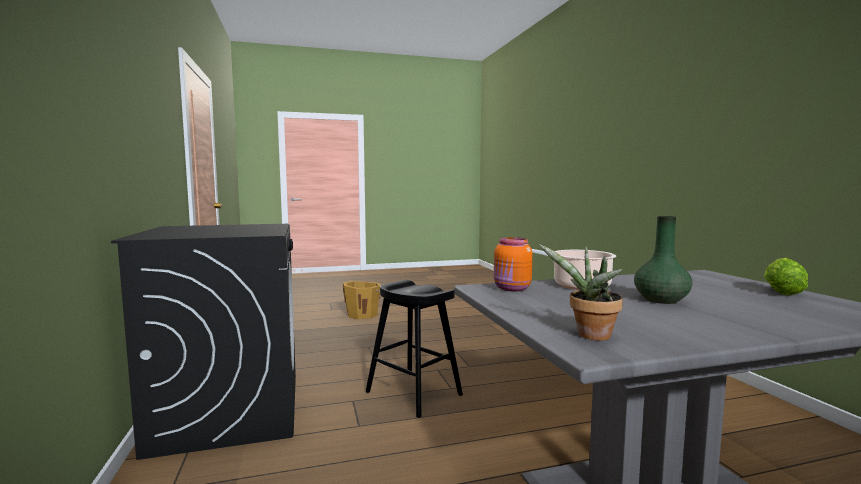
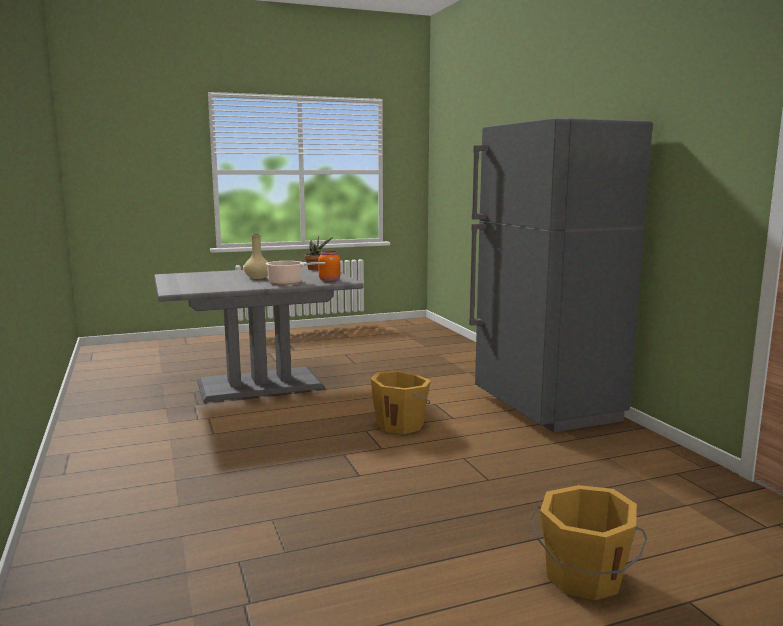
camera: 175 degrees right, 5 degrees up
black washing machine [111,224,296,460] -> grey fridge [469,118,653,432]
black stool [366,280,463,418] -> orange bucket [371,370,431,434]
green vase [634,216,692,304] -> beige vase [244,234,268,279]
lettuce [764,258,808,295] -> none

